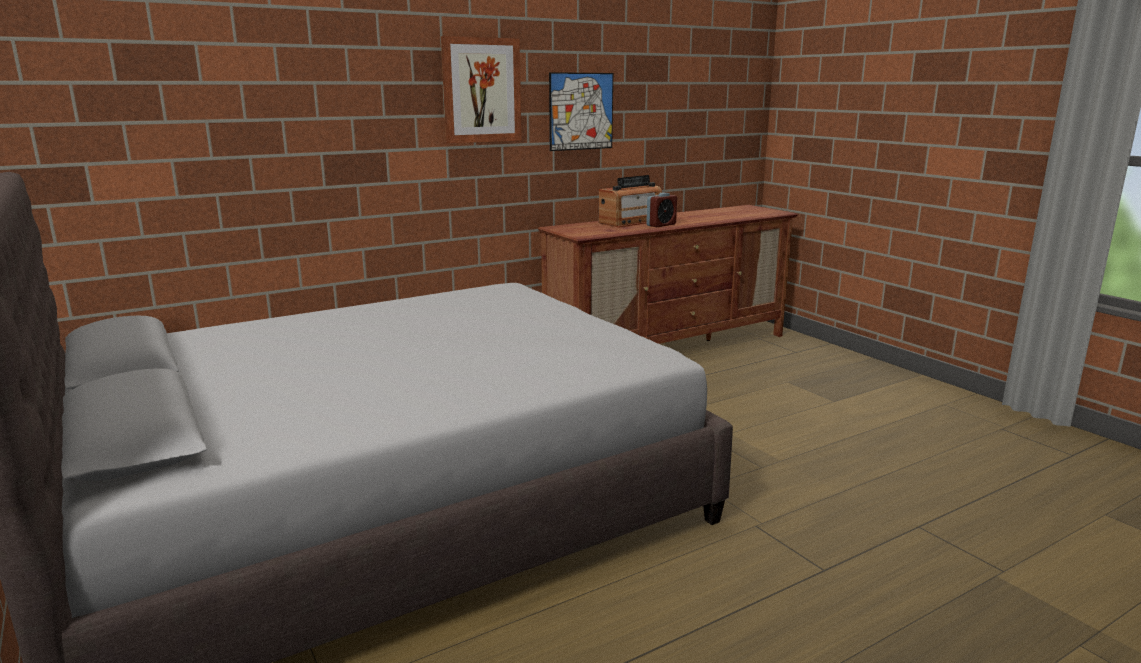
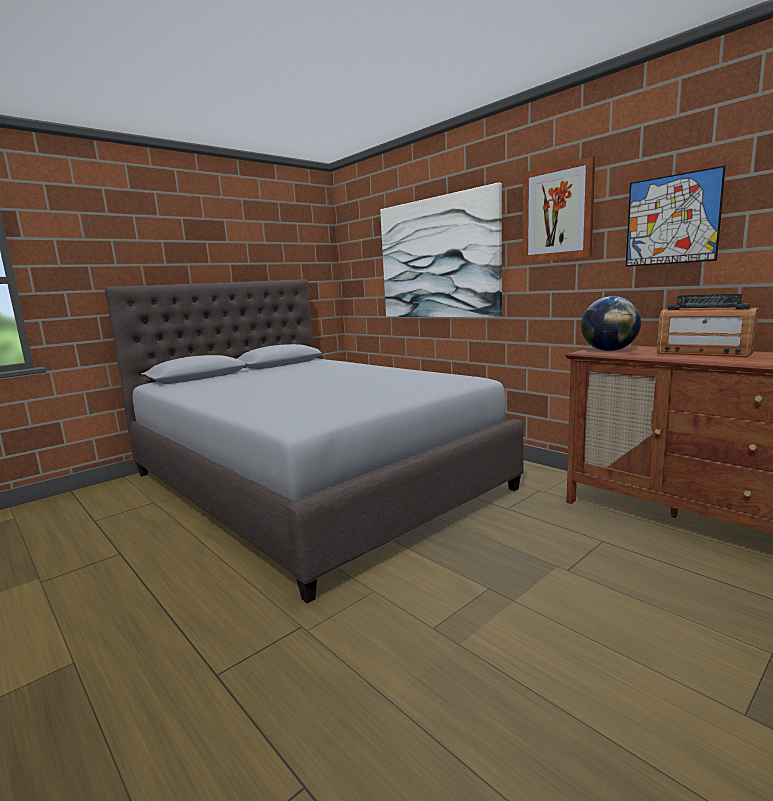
camera: 80 degrees right, 5 degrees down
alarm clock [646,192,677,227] -> none
none -> picture [380,182,502,318]
none -> globe [581,296,641,351]

